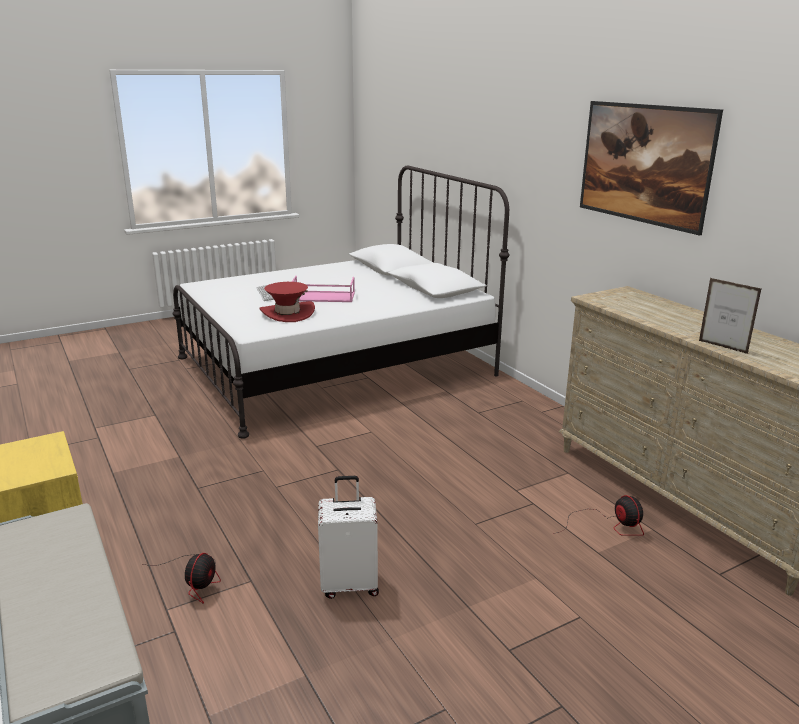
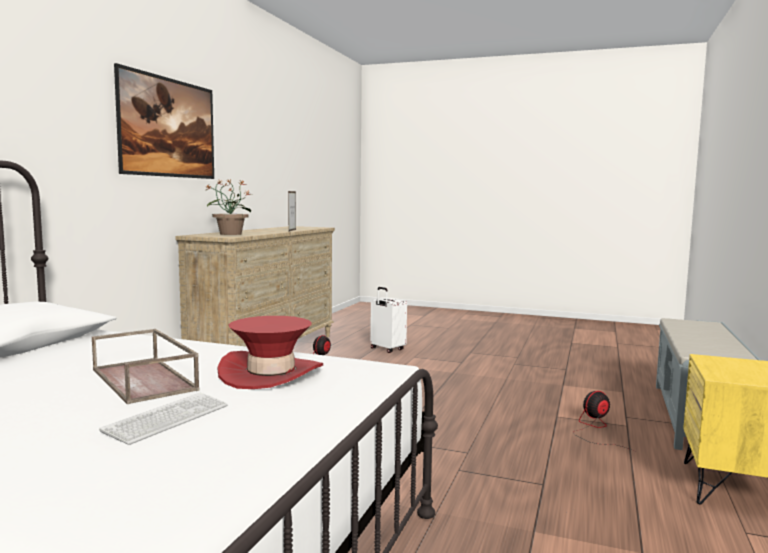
camera: 130 degrees left, 15 degrees down
pink tray [292,276,355,302] -> brown tray [92,329,200,404]
white suitcase [318,476,379,599] -> white suitcase moved to [370,287,407,353]
none -> potted plant [205,180,252,235]

